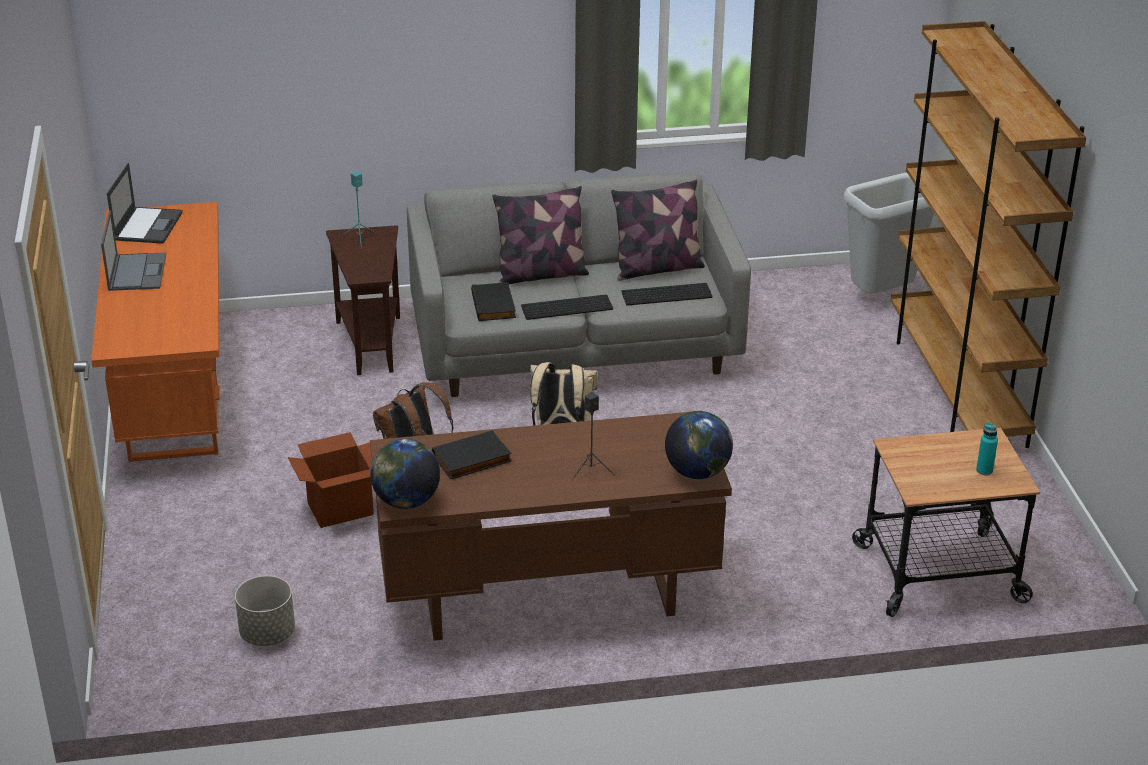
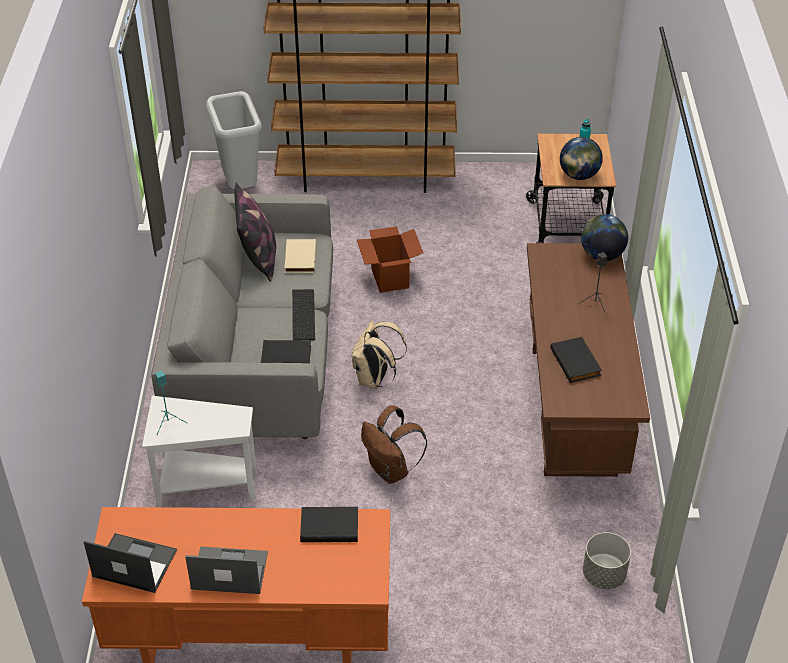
camera: 80 degrees left, 10 degrees up
cardboard box [288,432,374,528] -> cardboard box moved to [357,226,423,293]
brown side table [326,225,400,375] -> white side table [142,396,257,507]
globe [370,439,440,509] -> globe moved to [560,137,603,180]
pillow [492,186,589,284] -> none
keyboard [621,283,713,305] -> beige book [284,239,316,273]
none -> black book [300,507,358,542]

